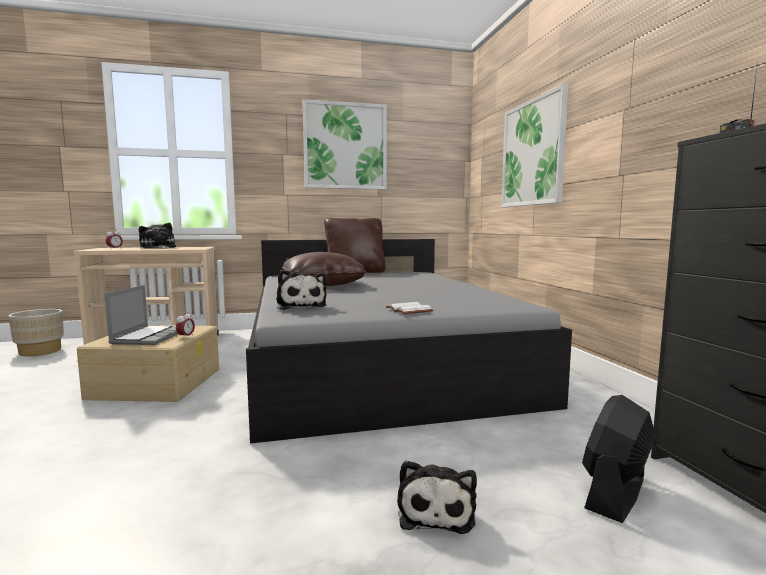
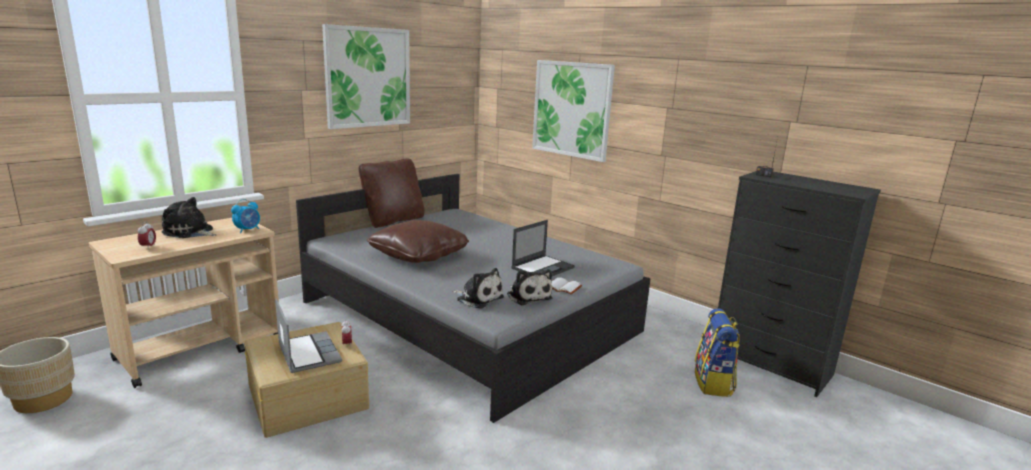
camera: 35 degrees left, 10 degrees up
plush toy [397,460,477,534] -> plush toy moved to [507,269,552,305]
black fan [582,395,656,523] -> backpack [695,308,740,397]
none -> alarm clock [231,199,260,233]
none -> laptop [511,220,575,276]

